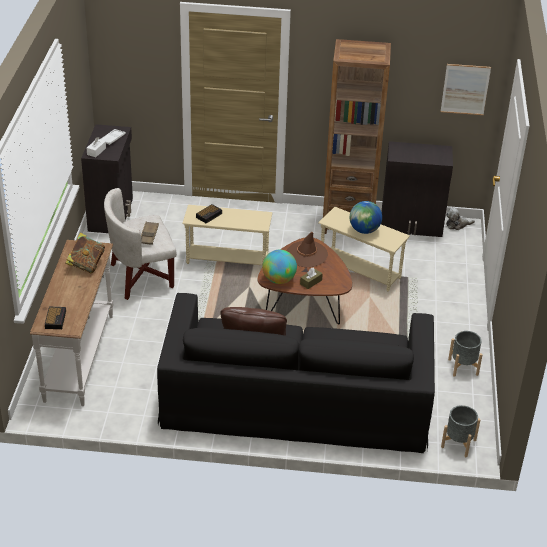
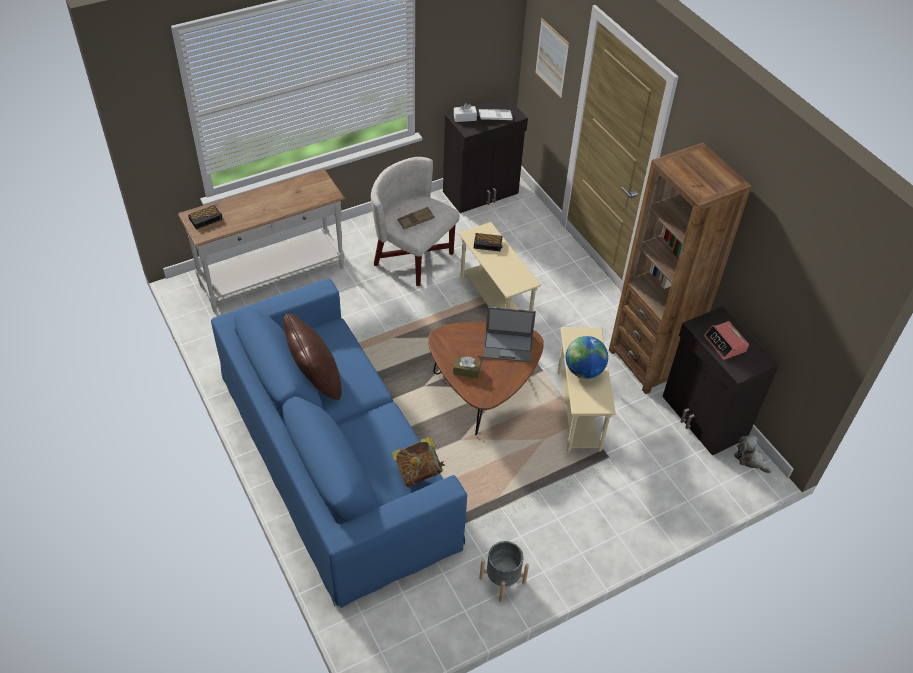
camera: 55 degrees right, 10 degrees up
book [65,233,105,273] -> book moved to [392,437,445,487]
black sofa [157,293,435,453] -> blue sofa [211,278,467,608]
globe [262,250,297,284] -> none
brown hat [287,232,328,267] -> laptop [483,307,536,362]
picture [440,64,491,115] -> picture moved to [535,18,569,98]
grey planter [441,405,480,457] -> none
none -> alarm clock [704,321,749,360]

